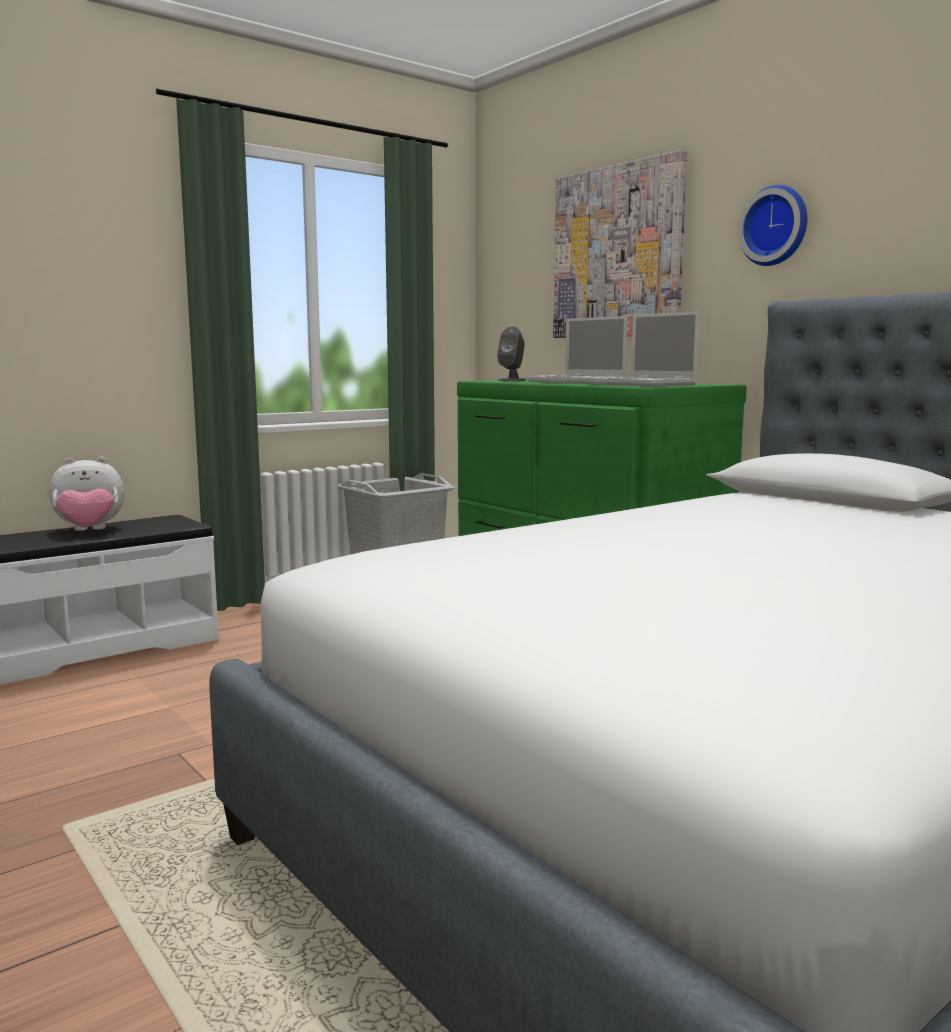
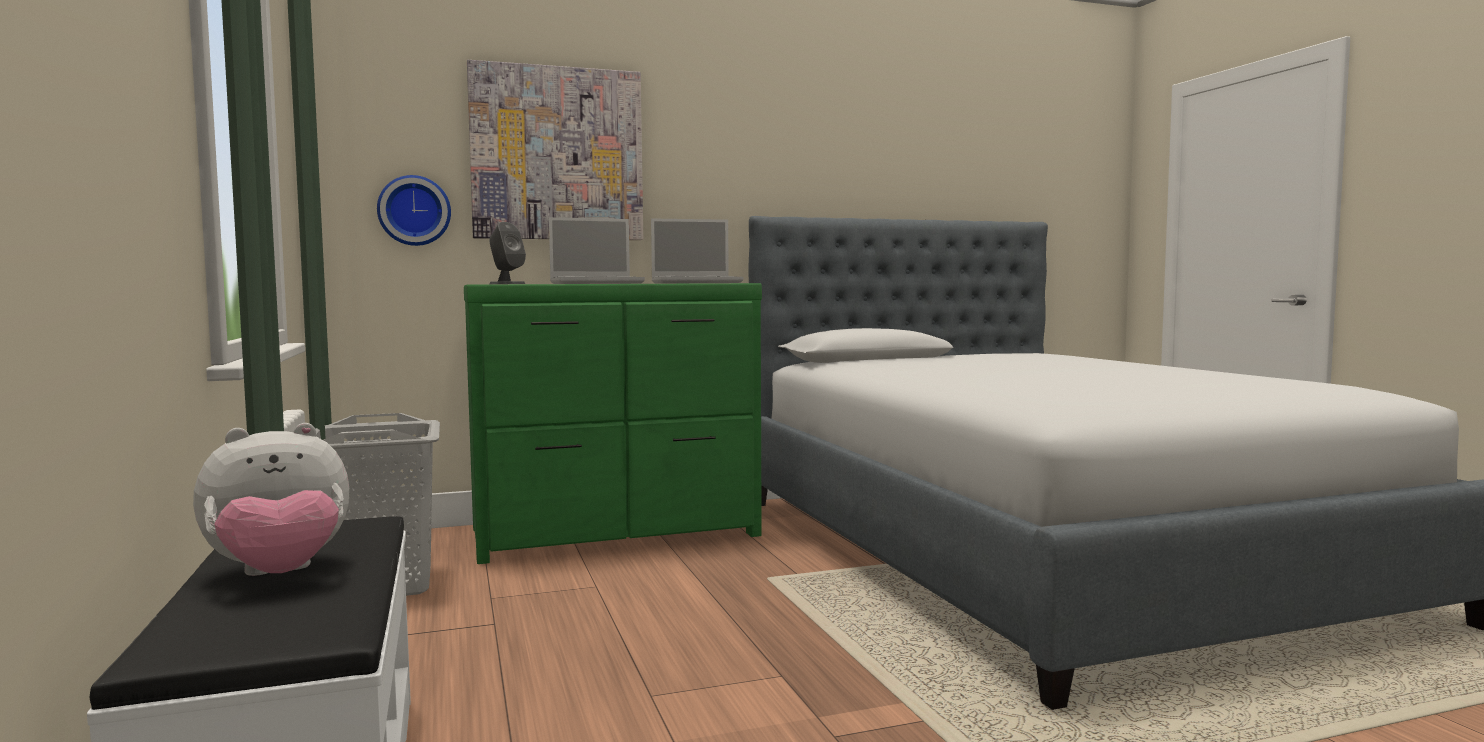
camera: 70 degrees left, 5 degrees down
plush toy [49,456,124,531] -> plush toy turned 60 degrees clockwise [193,423,349,576]
wall clock [738,185,807,266] -> wall clock moved to [377,175,451,246]

